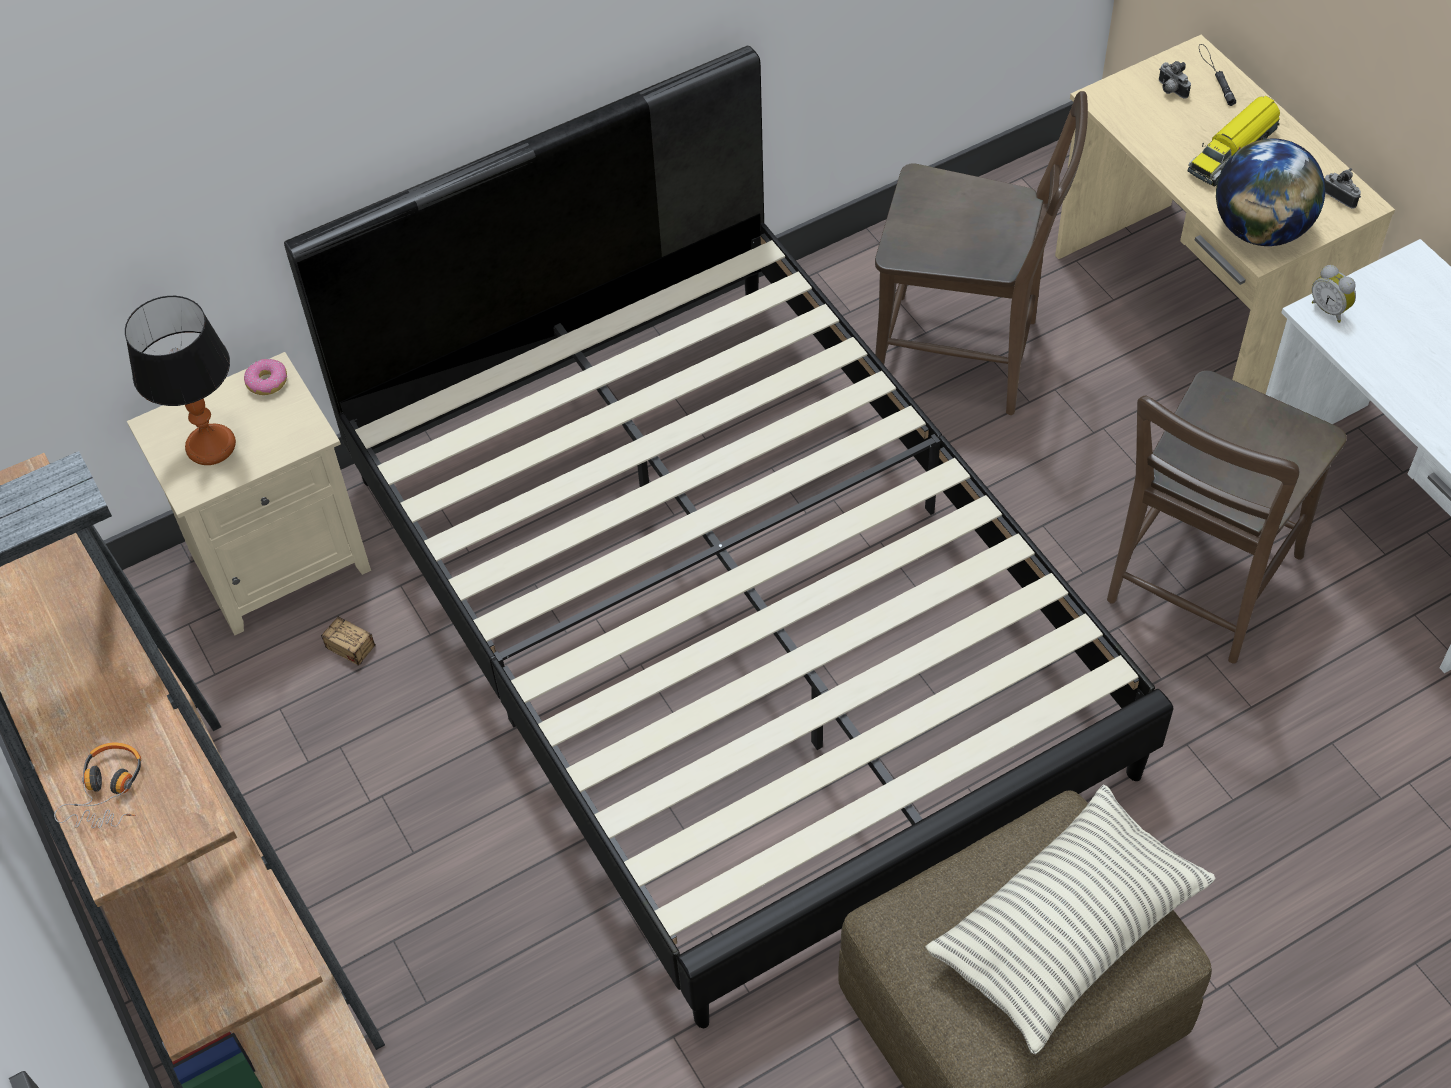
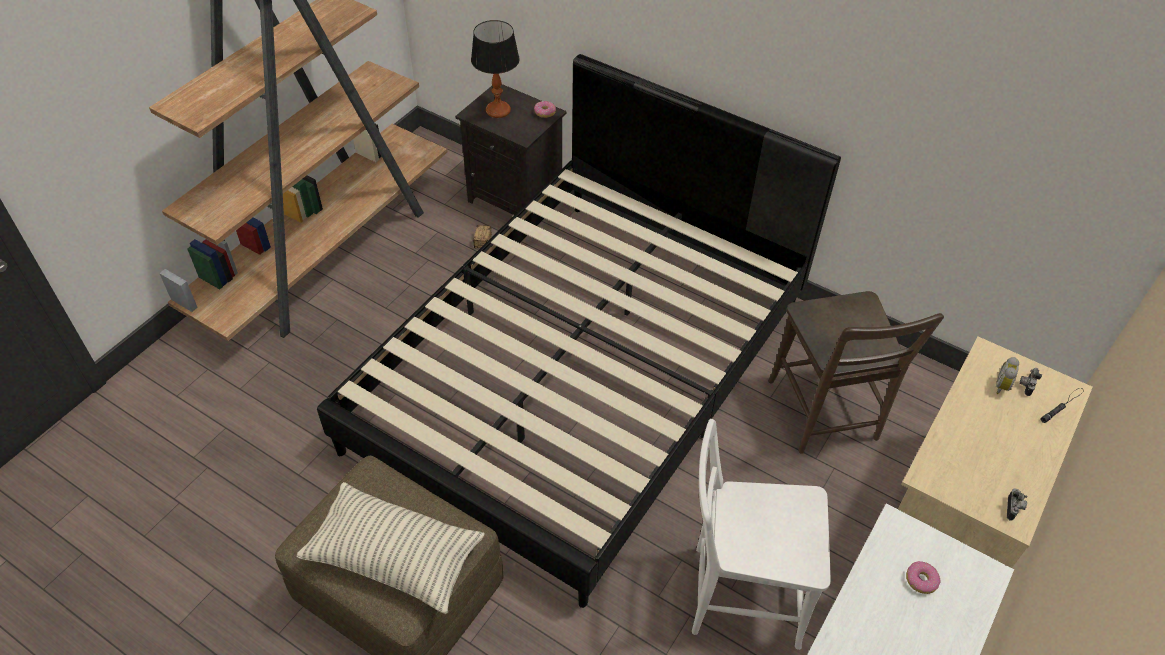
camera: 60 degrees right, 5 degrees down
headphones [54,743,141,828] -> none
beige nightstand [127,352,371,635] -> black nightstand [455,84,567,215]
brown chair [1107,370,1347,663] -> white chair [692,419,831,650]
toy truck [1188,96,1280,187] -> none
globe [1216,139,1325,246] -> none
alarm clock [1312,265,1356,323] -> alarm clock moved to [996,357,1019,394]
none -> donut [906,561,940,594]

